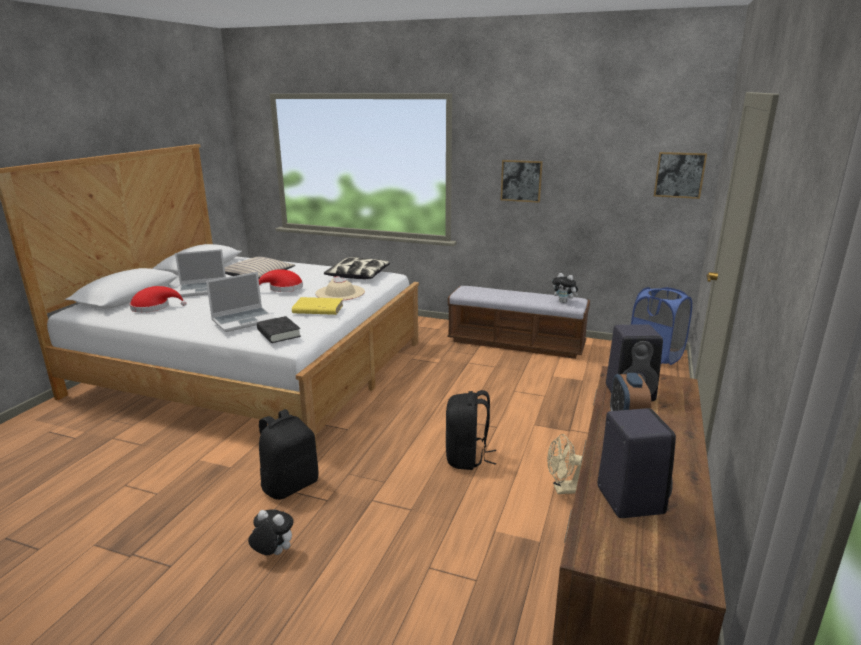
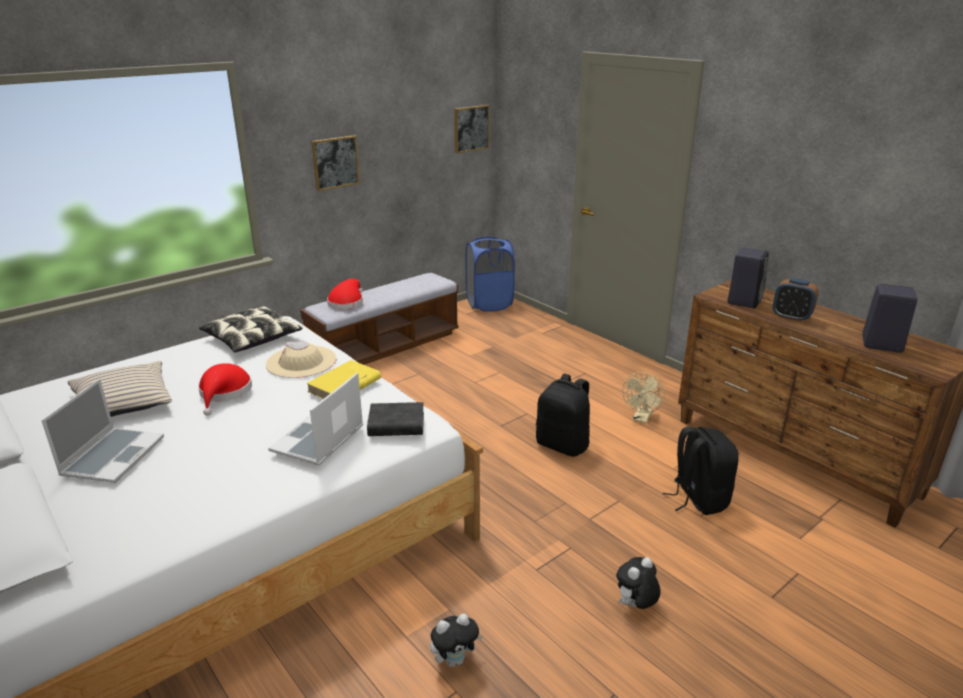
camera: 60 degrees left, 5 degrees up
red hat [130,286,187,313] -> red hat moved to [327,279,363,309]
laptop [206,272,276,332] -> laptop turned 150 degrees counterclockwise [268,373,363,466]
black backpack [259,409,319,500] -> black backpack moved to [663,427,739,515]
plush toy [552,273,578,303] -> plush toy moved to [430,613,482,667]

